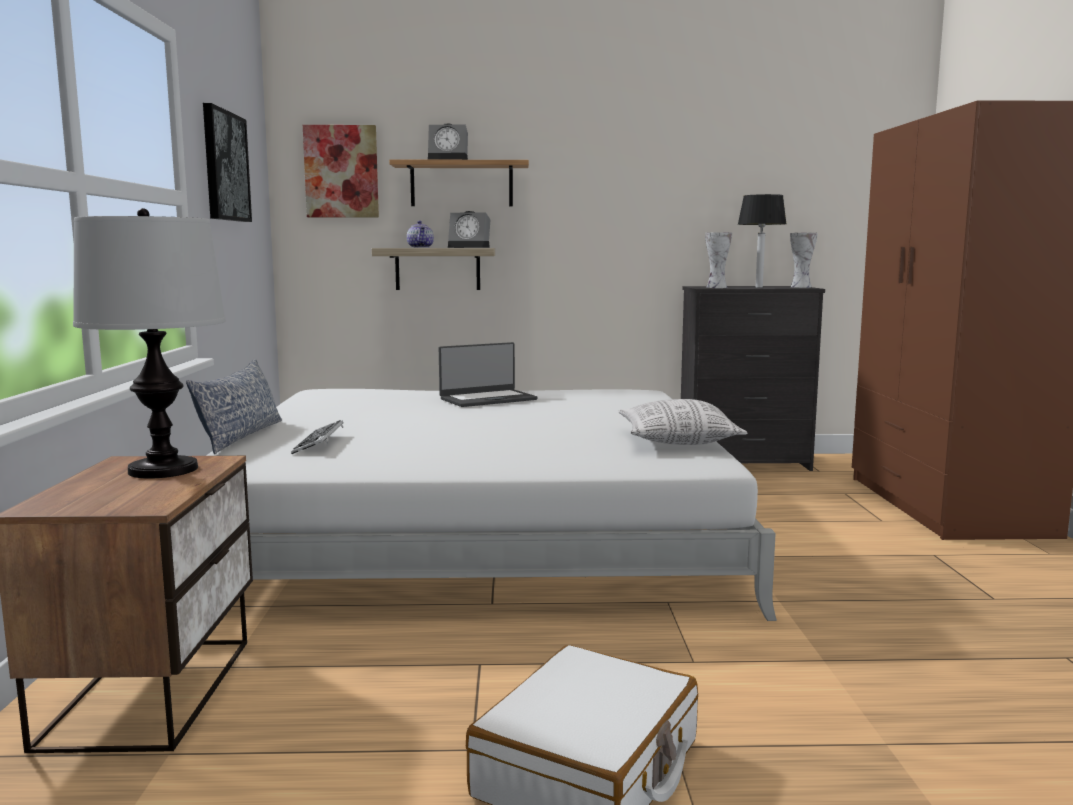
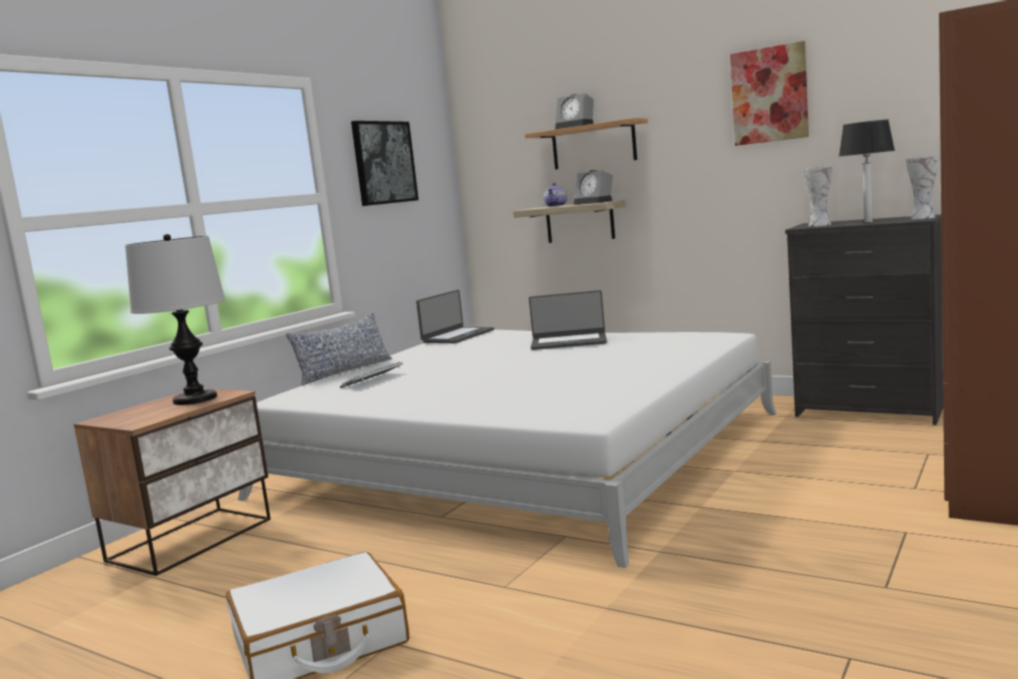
camera: 35 degrees right, 0 degrees up
picture [303,125,379,217] -> picture moved to [730,41,809,146]
pillow [618,399,747,445] -> none
none -> laptop [416,290,494,343]

